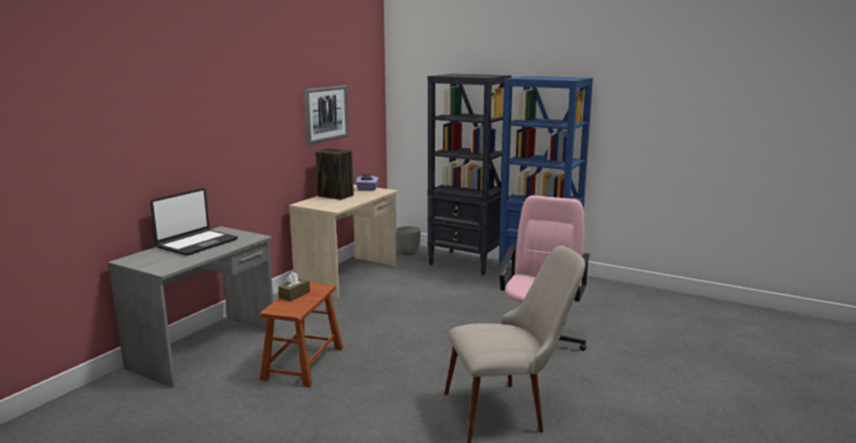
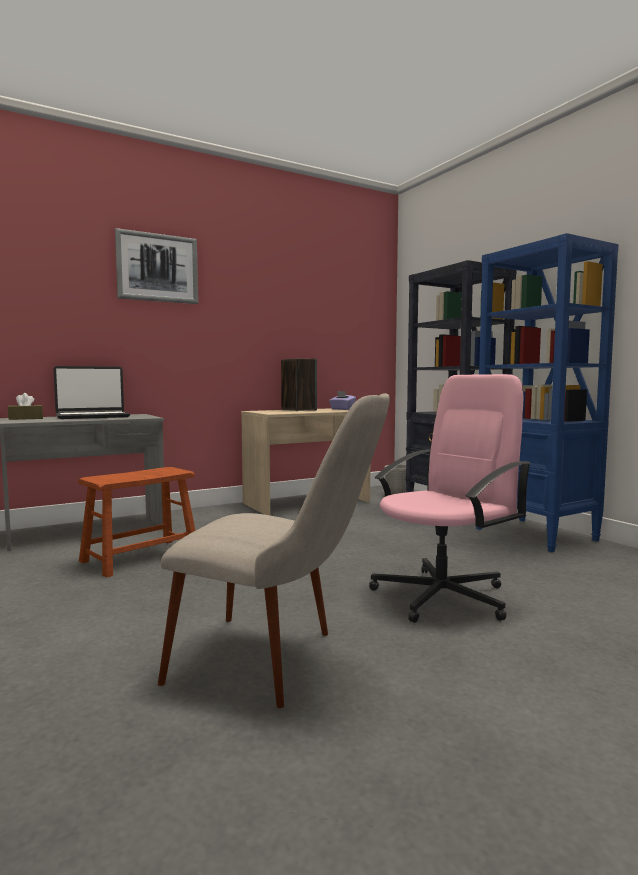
camera: 30 degrees right, 10 degrees down
brown tissue box [278,272,310,301] -> brown tissue box moved to [8,393,43,420]
picture [304,85,349,145] -> picture moved to [115,228,198,304]

